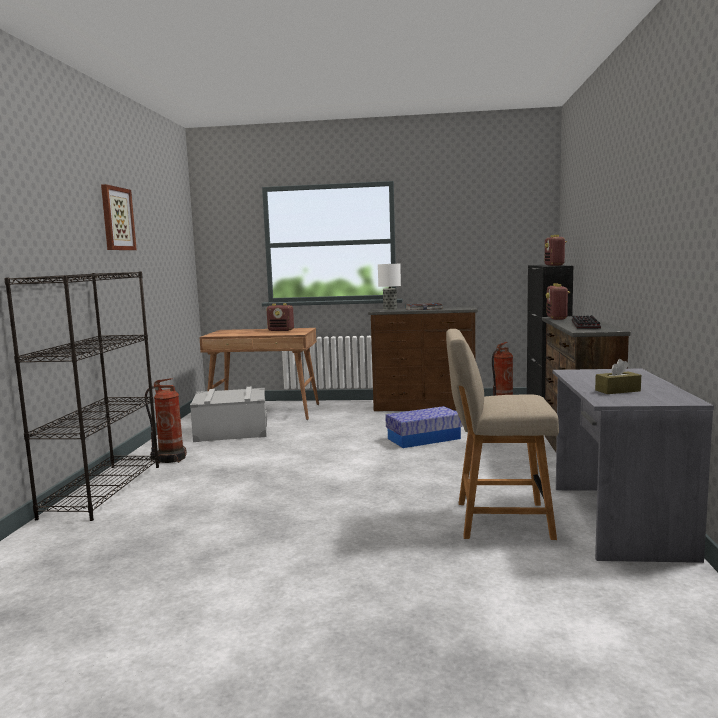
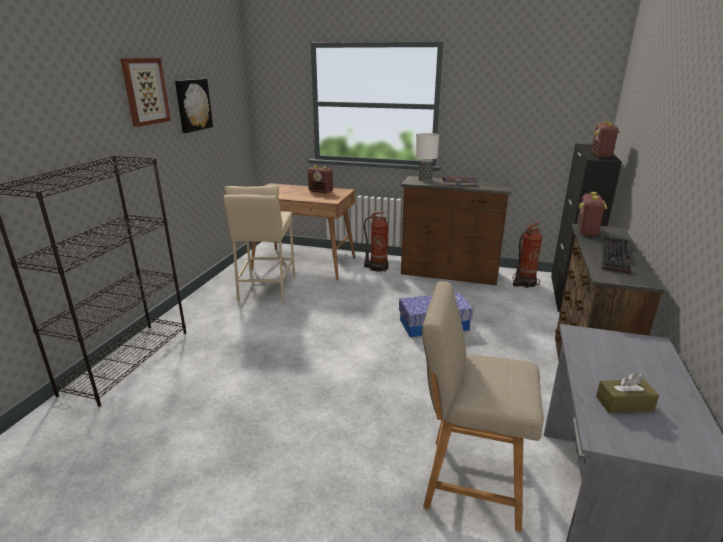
camera: 10 degrees right, 15 degrees up
fire extinguisher [145,378,187,463] -> fire extinguisher moved to [364,212,389,272]
grey storage box [190,386,267,442] -> beige stool [224,185,295,302]
none -> picture [175,79,213,133]

